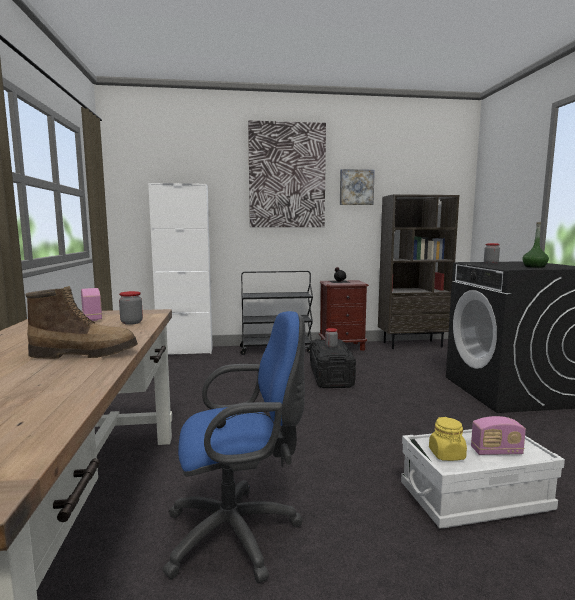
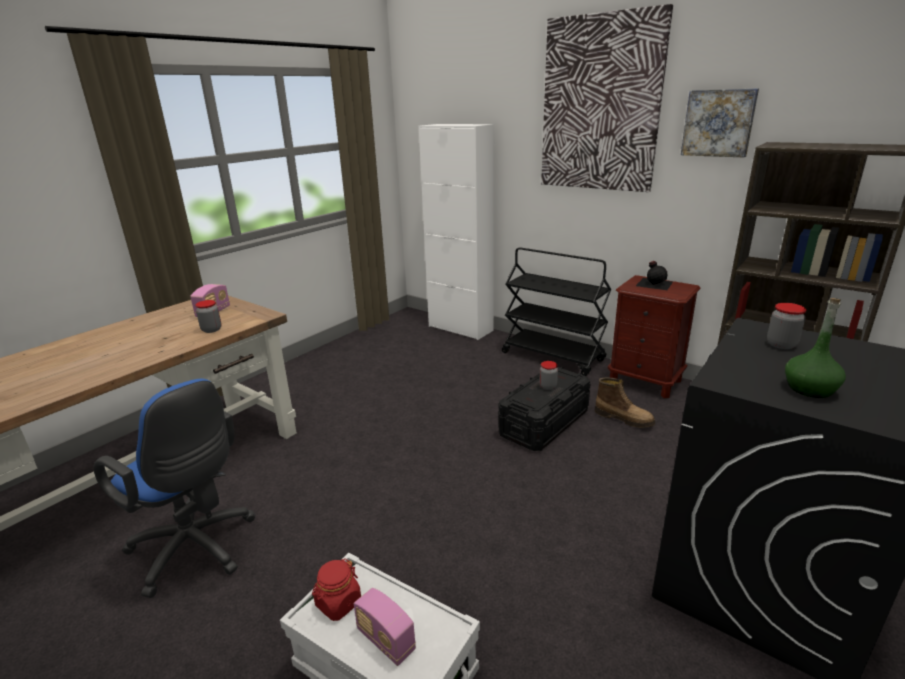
camera: 45 degrees right, 15 degrees up
boot [25,286,138,359] -> boot moved to [595,378,655,428]
yellow jar [429,417,467,461] -> red jar [312,558,361,621]

